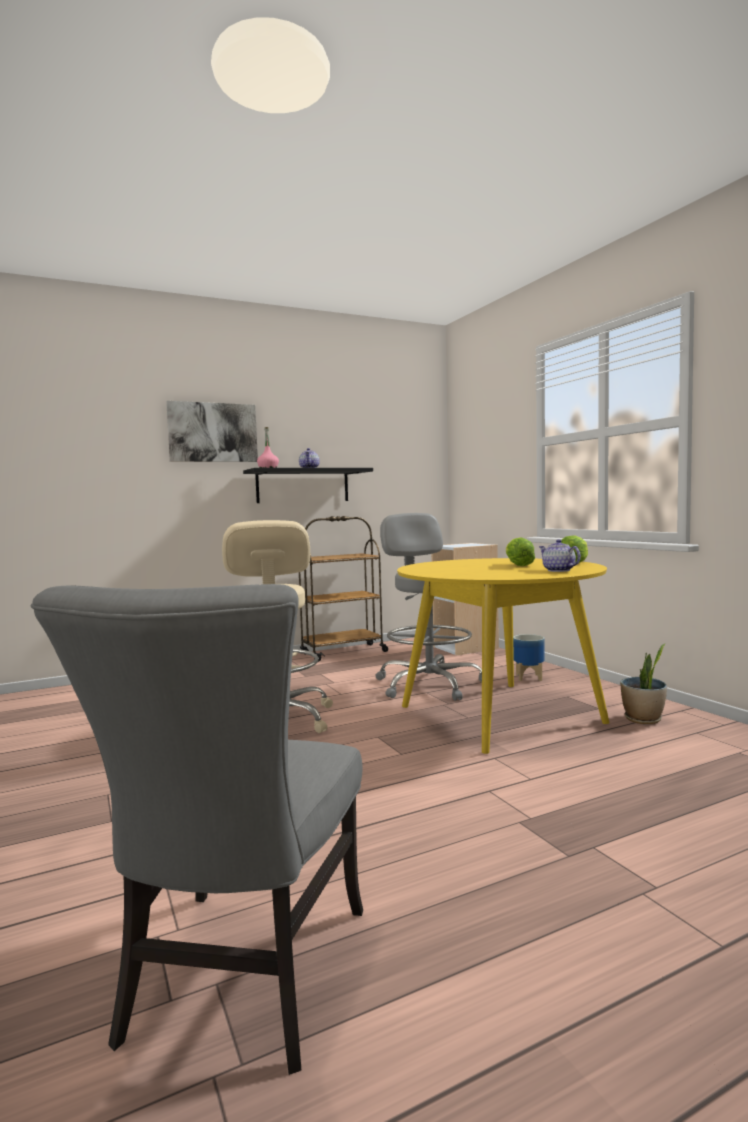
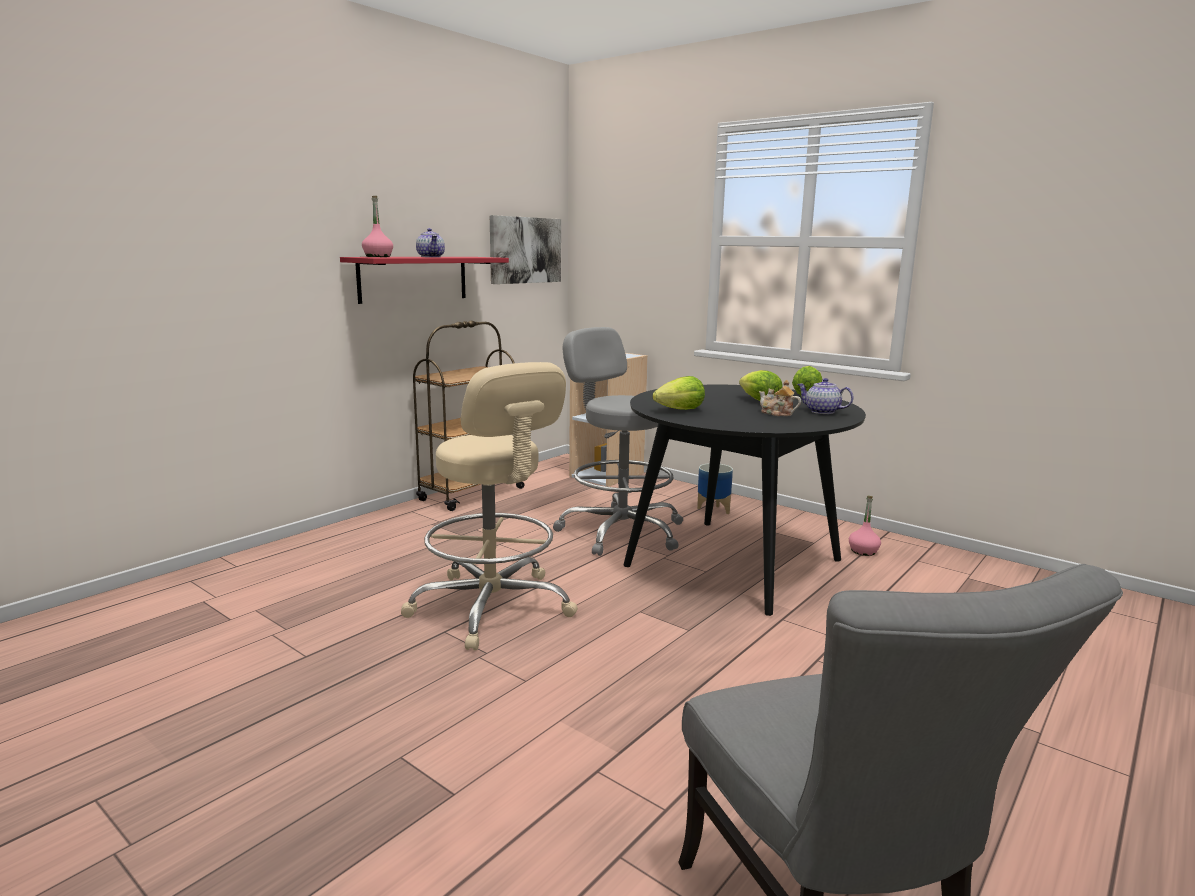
camera: 25 degrees left, 10 degrees up
picture [166,401,258,462] -> picture moved to [490,215,561,284]
black shelf [243,468,373,503] -> red shelf [340,257,509,304]
yellow dining table [397,558,609,754] -> black dining table [624,385,866,616]
potted plant [620,643,667,724] -> pink bottle [849,496,881,556]
none -> lettuce [653,376,705,410]
none -> teapot [759,380,801,416]

